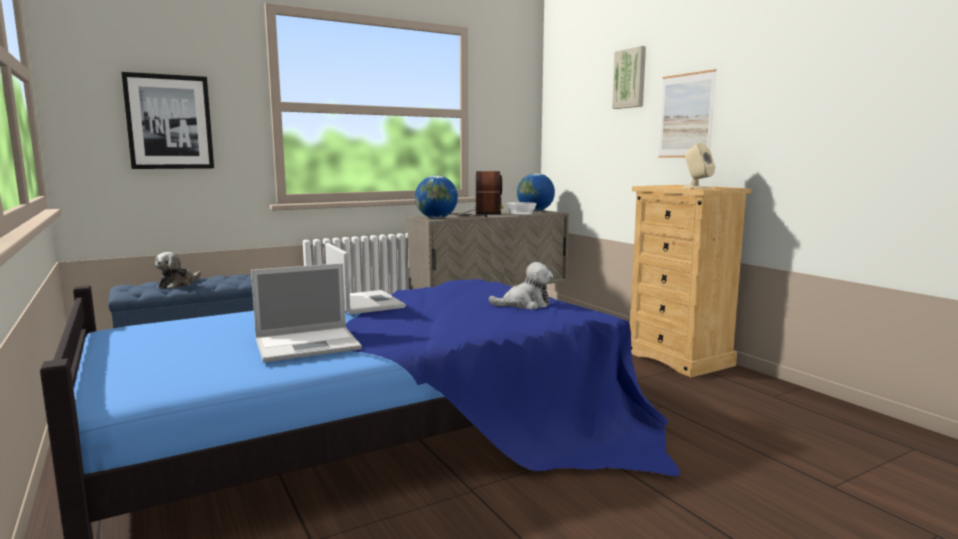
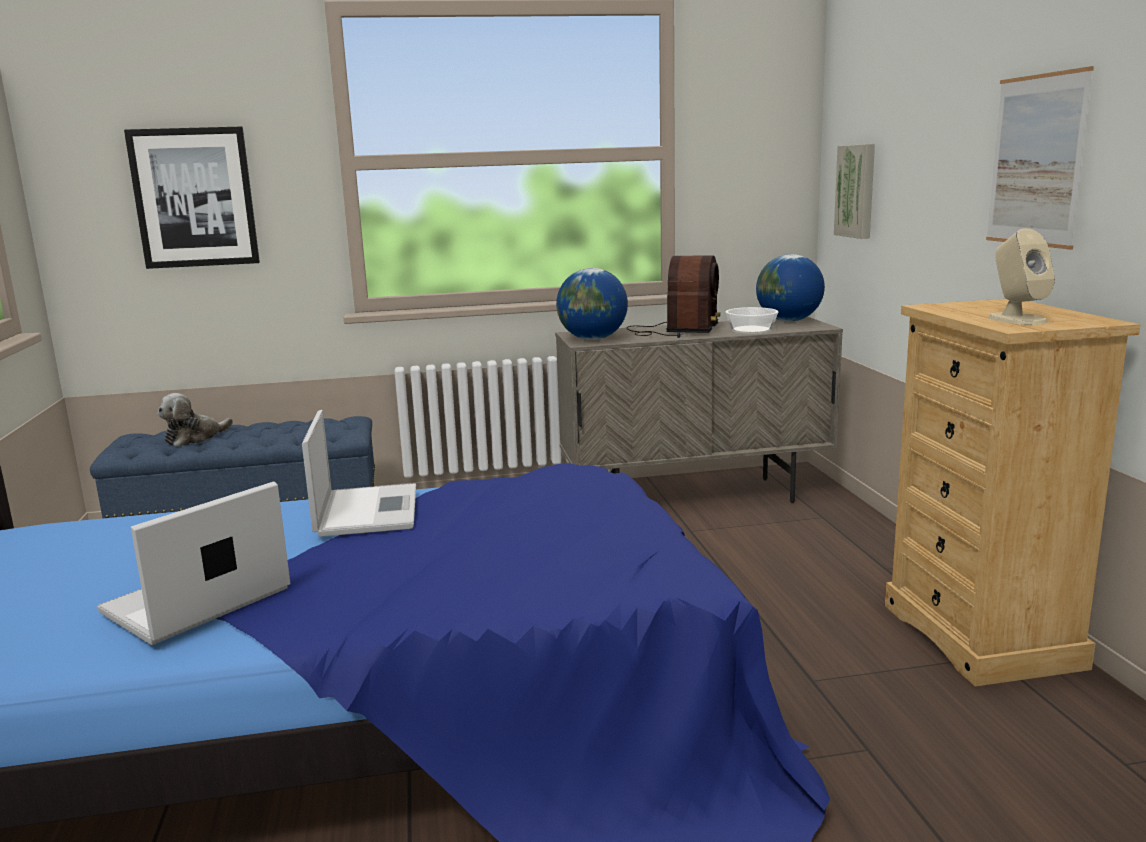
camera: 20 degrees right, 5 degrees up
laptop [251,263,362,362] -> laptop turned 135 degrees clockwise [97,482,290,645]
plush toy [489,262,553,310] -> none
picture [612,46,646,109] -> picture moved to [834,144,875,239]

